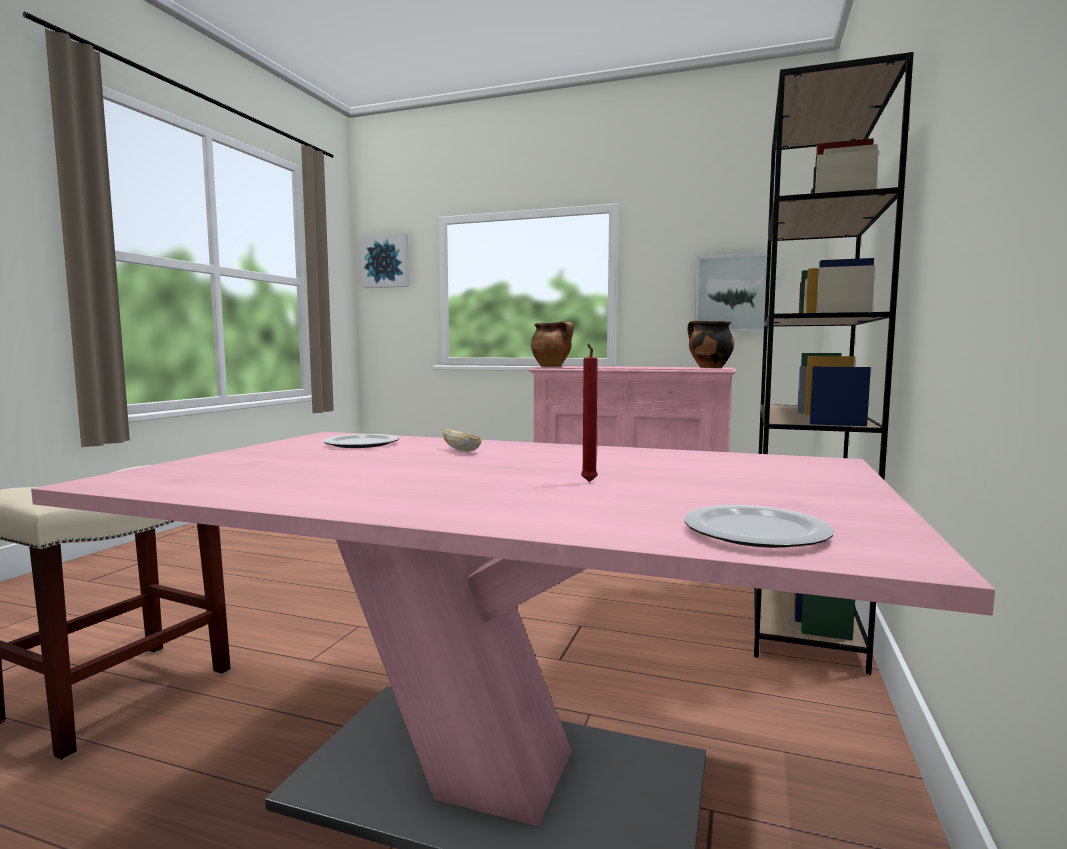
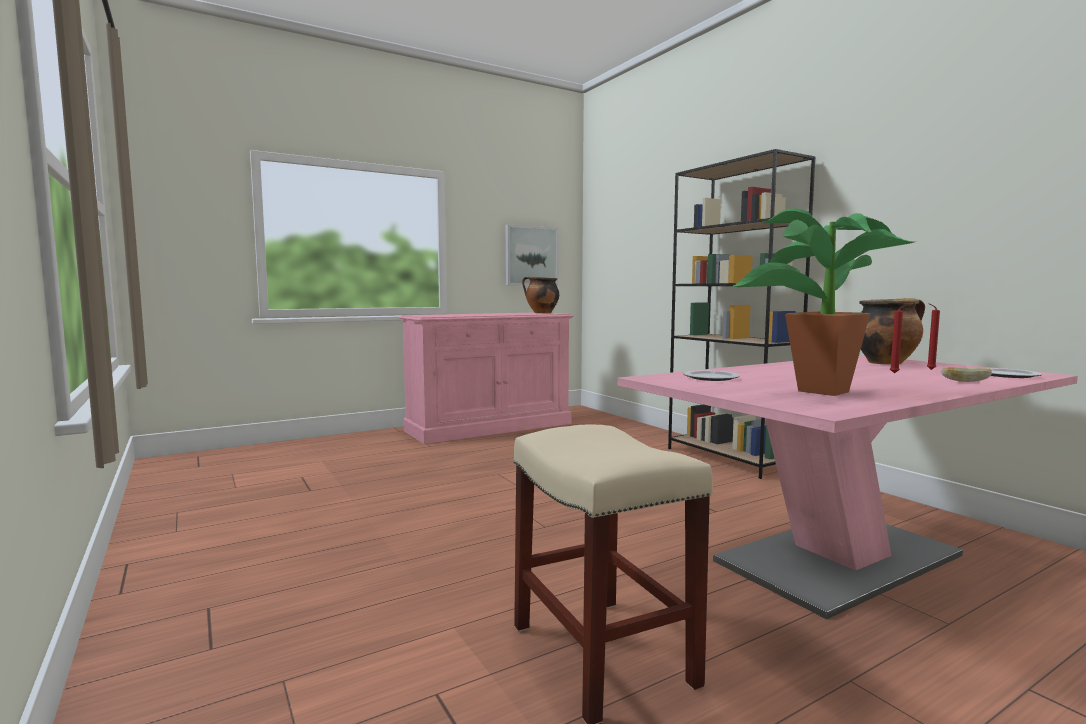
camera: 50 degrees left, 0 degrees up
picture [361,233,409,288] -> none
bread [443,428,481,452] -> bread moved to [941,367,992,382]
cooking pot [531,321,574,367] -> cooking pot moved to [859,298,925,364]
none -> potted plant [732,208,917,396]
none -> red candle [927,303,940,370]

